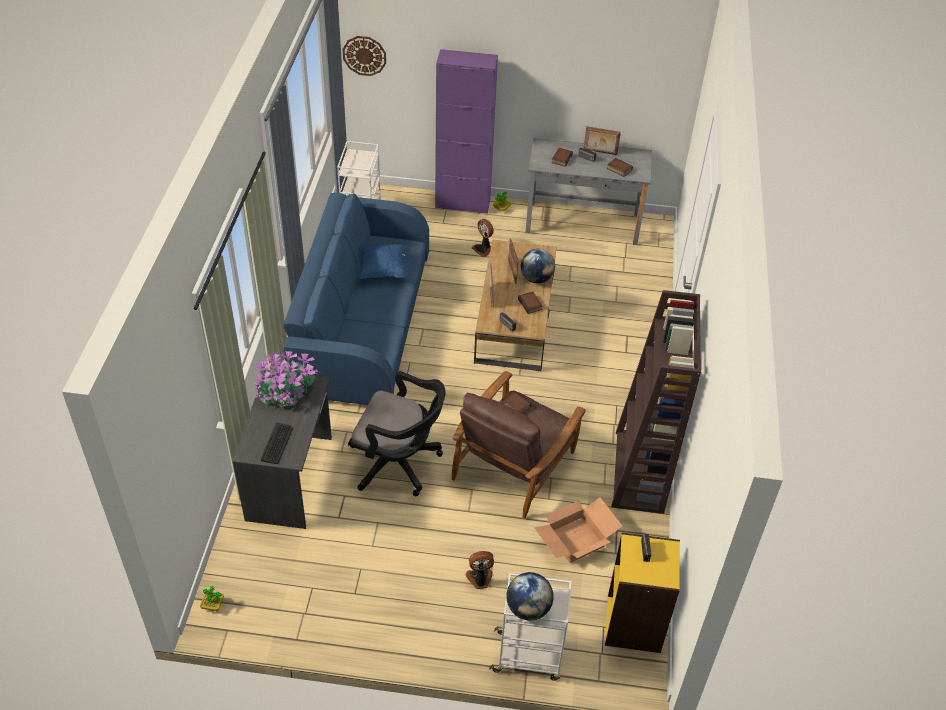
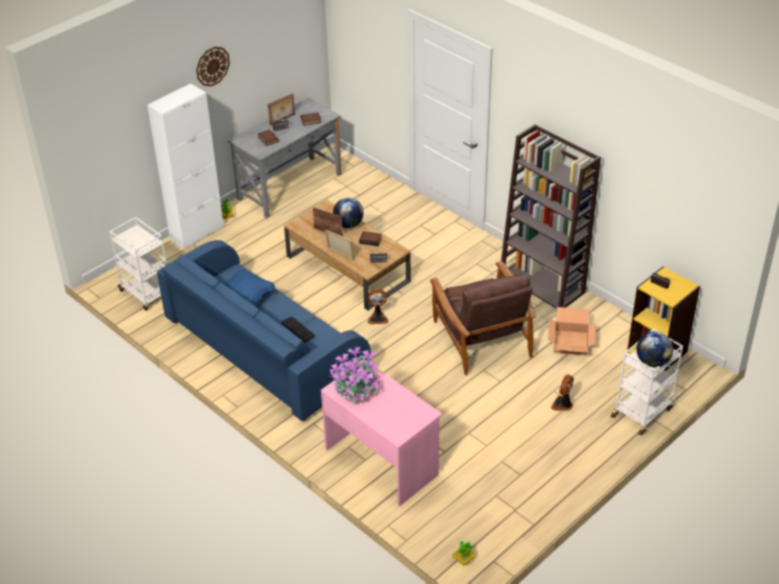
camera: 50 degrees left, 5 degrees down
grey desk [232,370,332,529] -> pink desk [321,360,442,507]
keyboard [261,423,293,464] -> keyboard moved to [281,317,315,342]
wall clock [343,36,386,76] -> wall clock moved to [196,47,230,86]
black office chair [348,371,446,496] -> none
purple cabinet [435,49,498,214] -> white cabinet [147,83,224,249]
fan [472,219,494,257] -> fan moved to [368,289,388,324]

